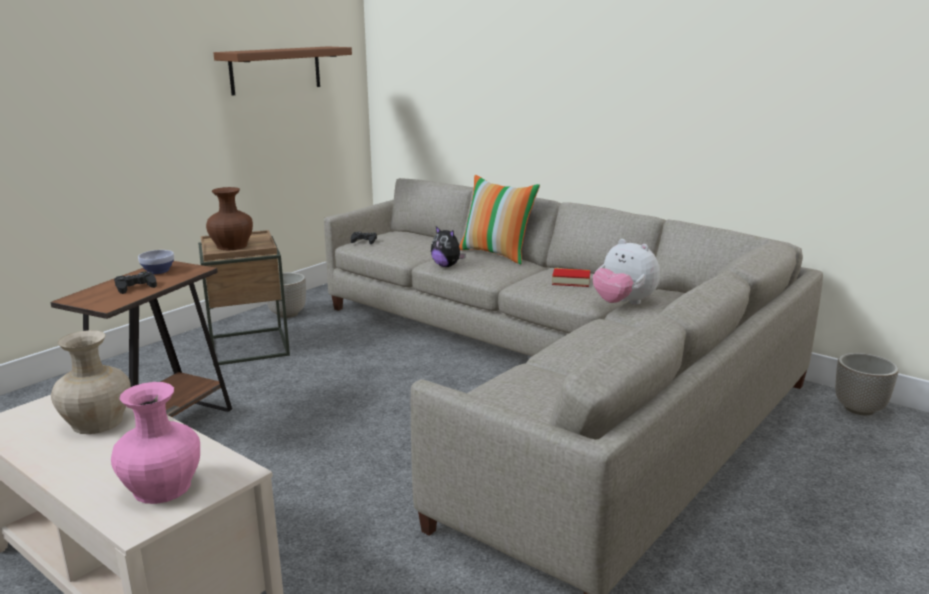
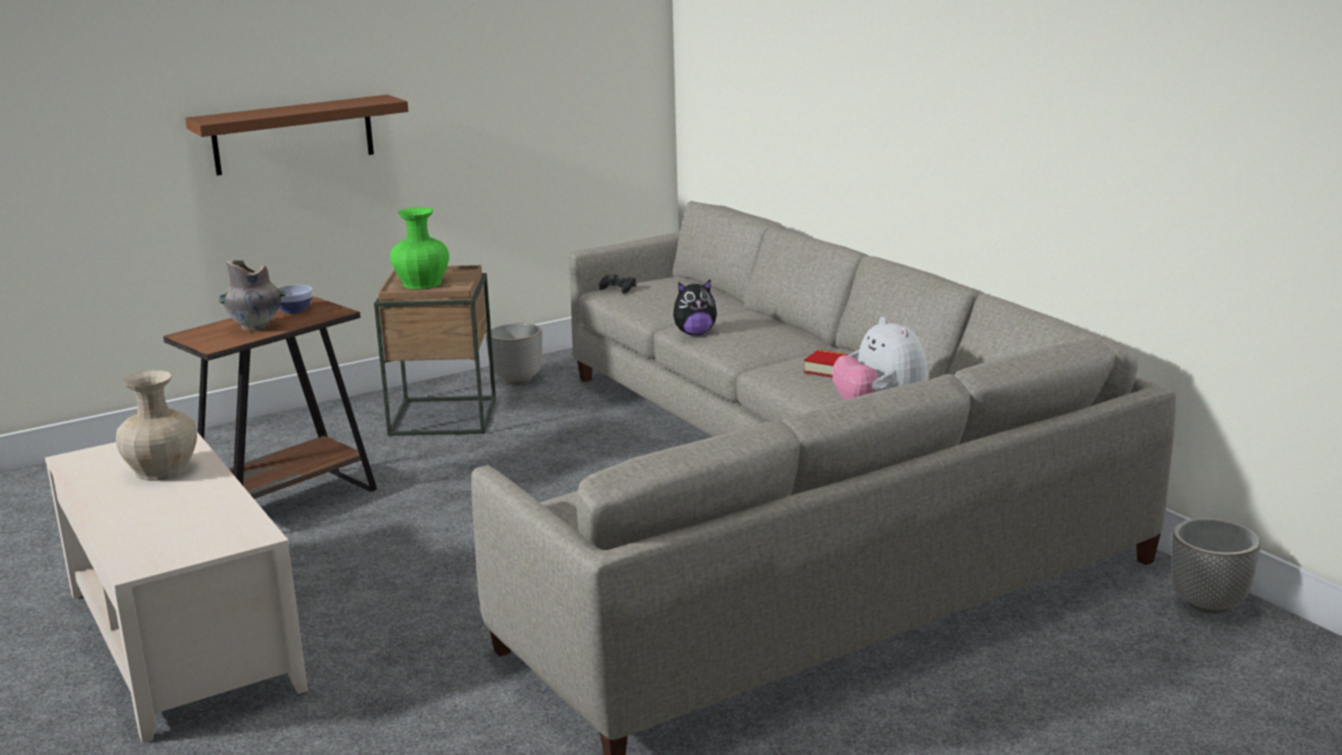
camera: 20 degrees right, 0 degrees up
pink vase [111,382,200,504] -> none
black game controller [114,271,157,294] -> grey vase [219,259,287,332]
brown vase [206,187,253,250] -> green vase [390,207,449,289]
brown shelf [213,46,352,96] -> brown shelf moved to [185,95,408,175]
plush toy [431,226,466,267] -> plush toy turned 75 degrees counterclockwise [673,279,717,335]
pillow [459,175,540,264] -> none

